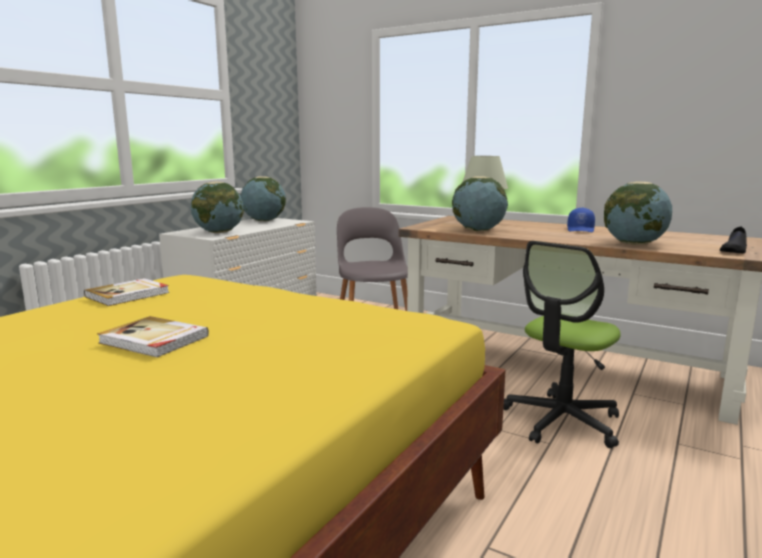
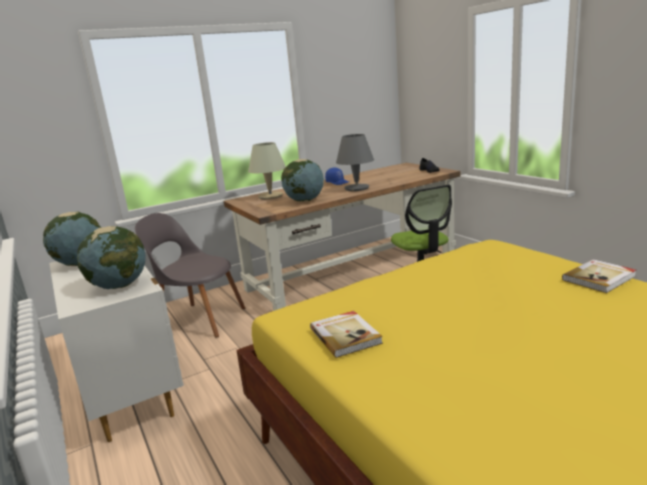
camera: 60 degrees left, 5 degrees up
book [97,316,209,358] -> book moved to [562,259,636,293]
globe [604,182,672,245] -> none
none -> grey table lamp [336,134,374,191]

